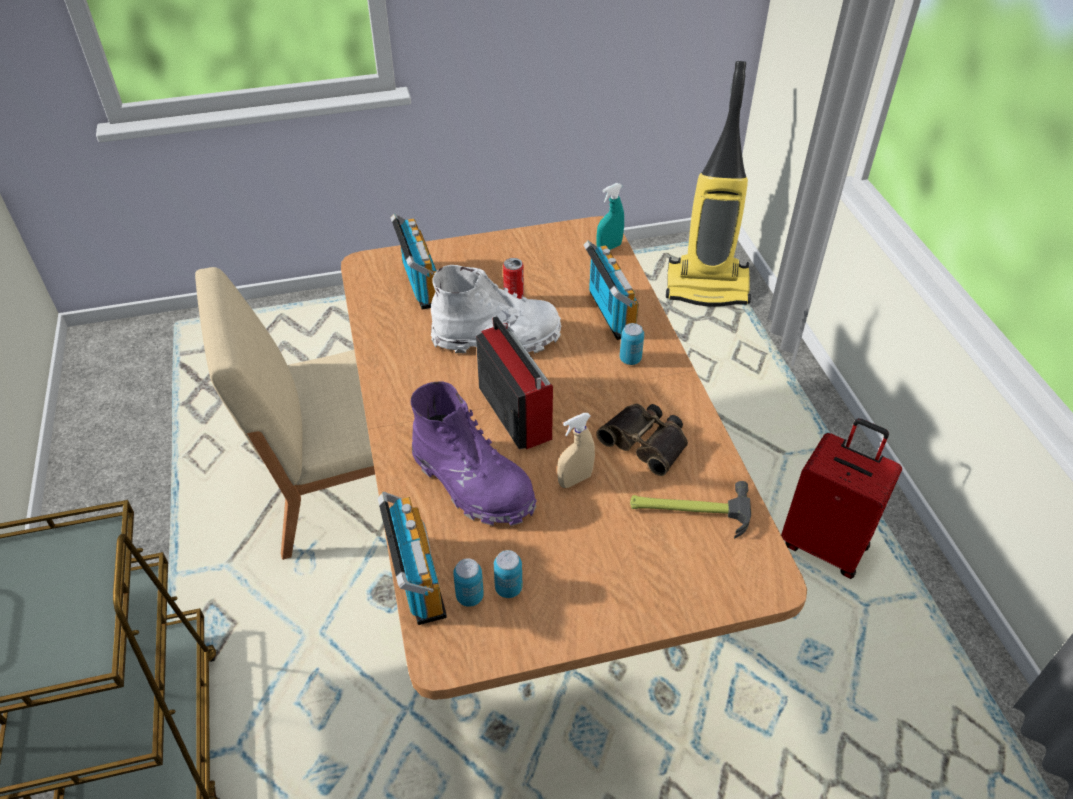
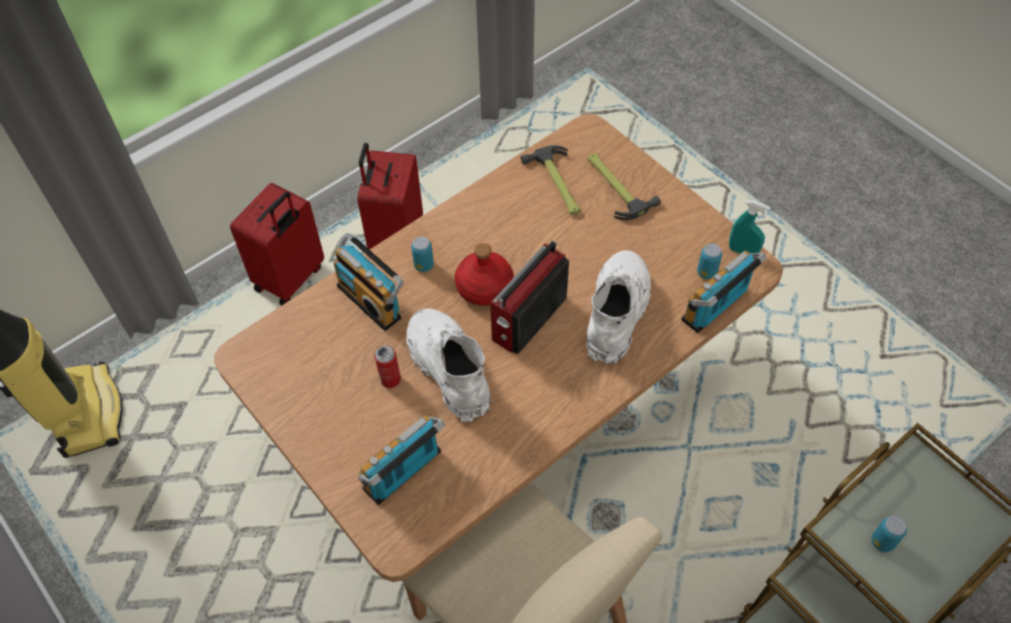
camera: 115 degrees left, 10 degrees up
purple boot [411,382,537,526] -> white boot [586,250,651,364]
can [494,550,522,598] -> can moved to [871,516,907,552]
beige spray bottle [557,413,595,488] -> none
radio [583,240,639,340] -> radio turned 90 degrees counterclockwise [334,233,404,331]
binoculars [596,404,688,476] -> none
turquoise spray bottle [597,183,624,250] -> turquoise spray bottle moved to [729,200,771,254]
none -> red suitcase [230,183,324,305]
none -> red bottle [455,243,514,306]
none -> hammer [588,153,661,220]

